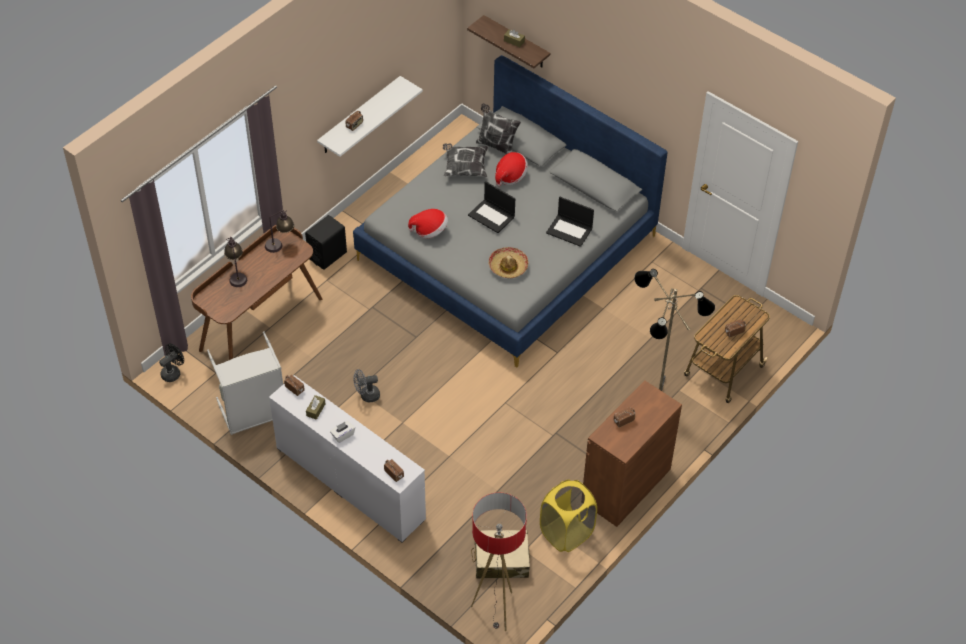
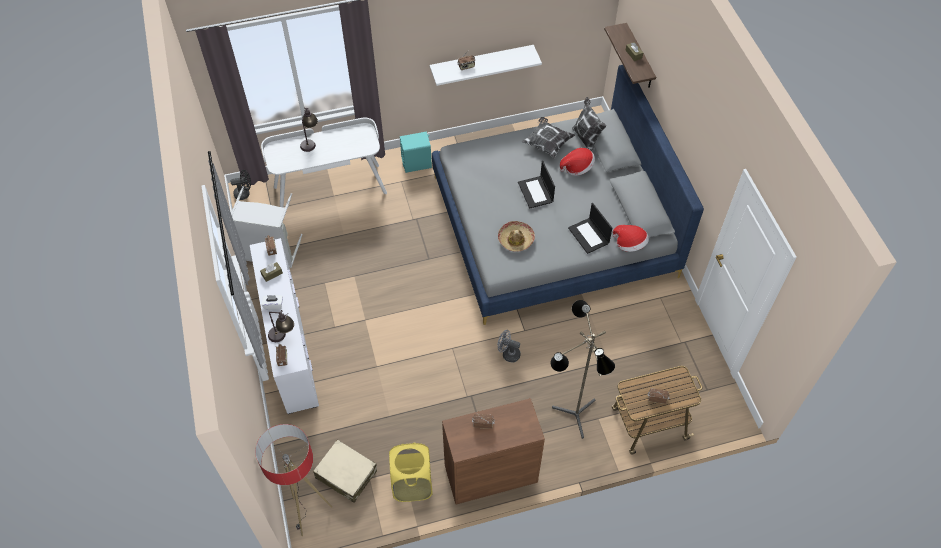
camera: 35 degrees right, 5 degrees up
brown desk [191,225,322,360] -> white desk [261,117,387,207]
table lamp [265,208,294,253] -> table lamp moved to [268,310,294,342]
black speaker [305,215,347,270] -> turquoise speaker [400,132,432,173]
grey fan [354,369,380,402] -> grey fan moved to [497,330,521,362]
hat [408,209,448,239] -> hat moved to [613,225,649,252]

